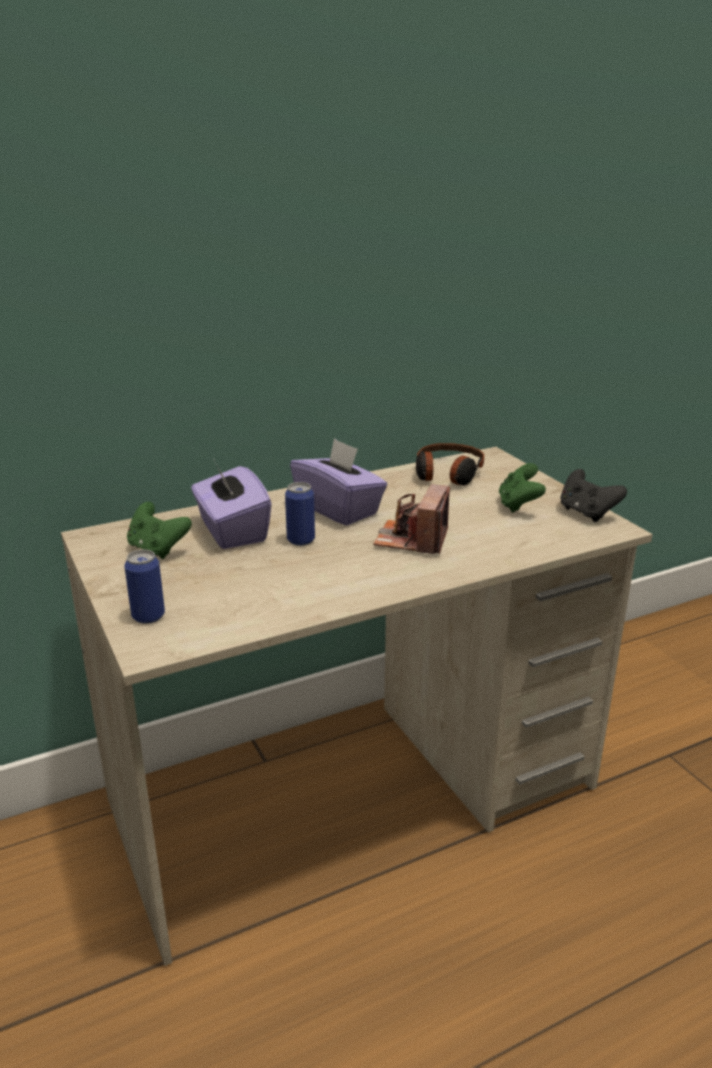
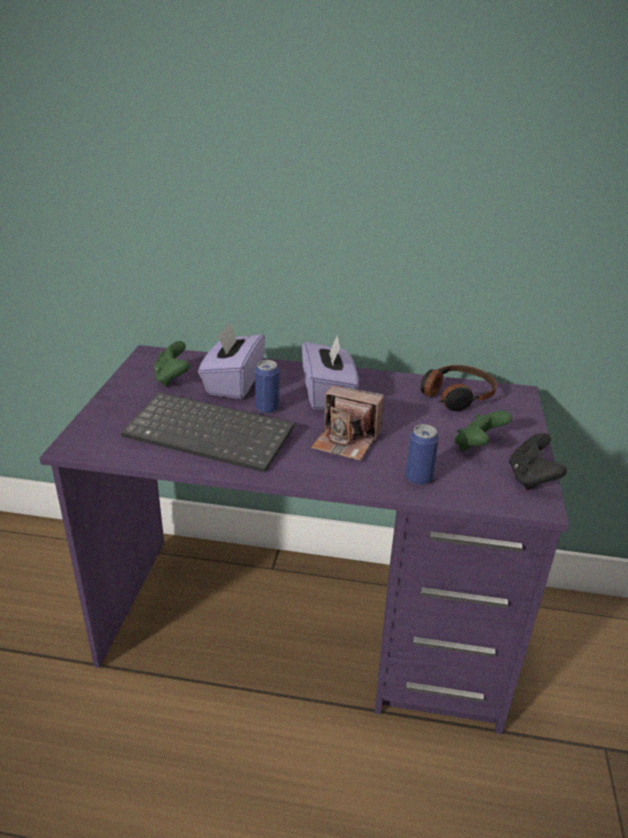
camera: 35 degrees right, 5 degrees up
beige desk [61,447,653,966] -> purple desk [39,345,569,734]
can [124,550,165,624] -> can moved to [405,424,439,485]
camera [373,484,450,554] -> camera turned 120 degrees counterclockwise [311,385,384,461]
none -> keyboard [121,392,294,473]

